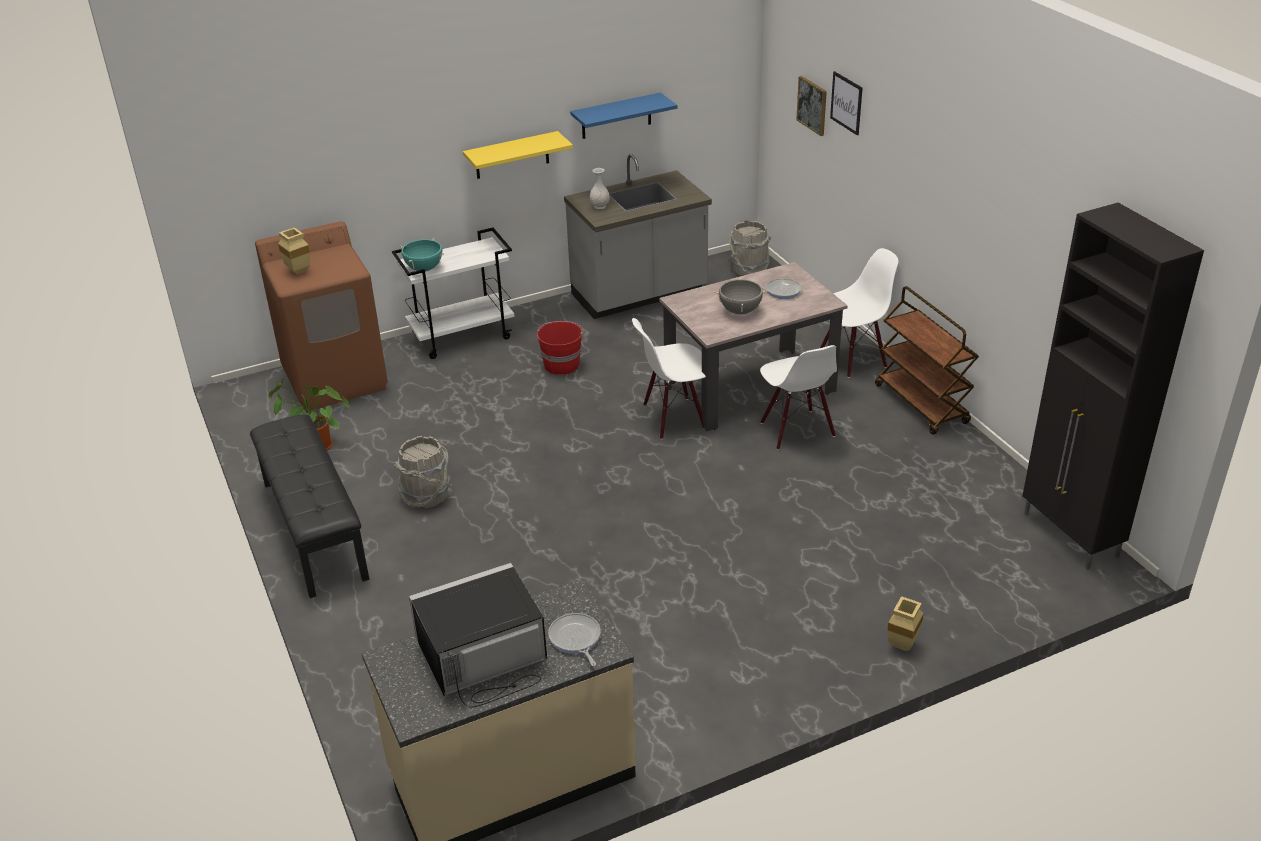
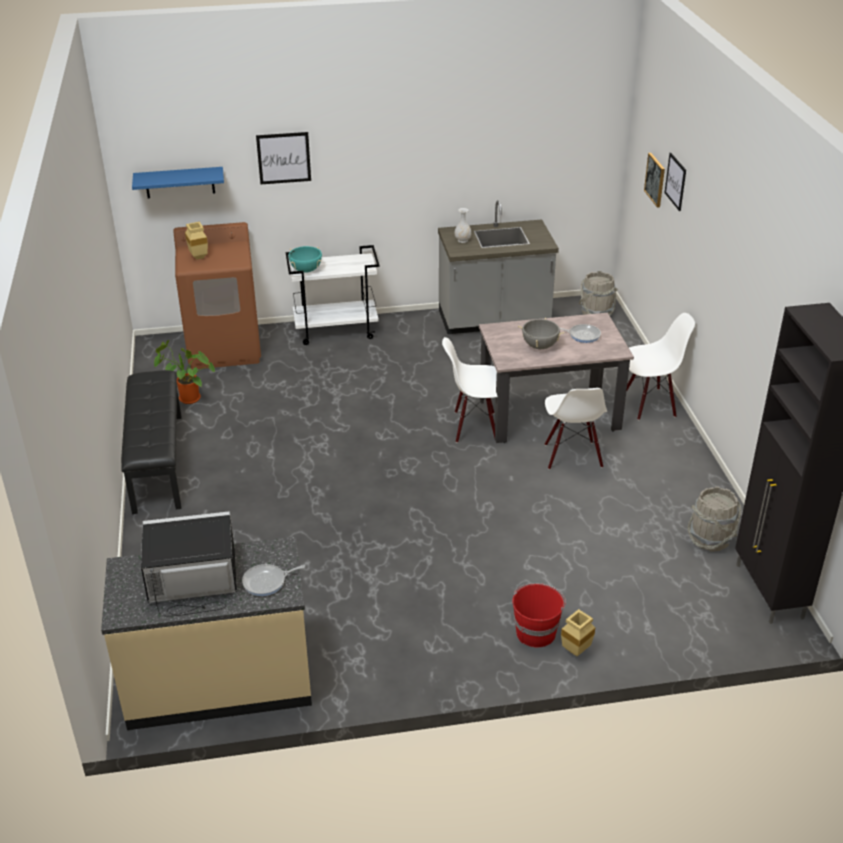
camera: 15 degrees right, 0 degrees up
grey bucket [394,436,453,508] -> grey bucket moved to [688,486,741,551]
yellow shelf [463,131,573,179] -> none
red bucket [537,321,584,375] -> red bucket moved to [512,583,566,648]
frying pan [548,613,601,666] -> frying pan turned 105 degrees counterclockwise [242,564,305,596]
blue shelf [570,92,677,139] -> blue shelf moved to [132,167,224,198]
brown cart [875,286,979,435] -> none
none -> picture [256,132,311,184]

